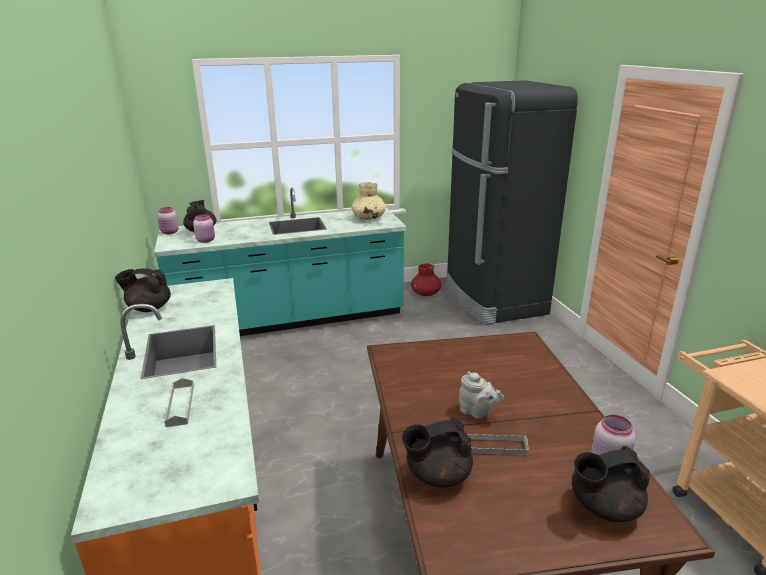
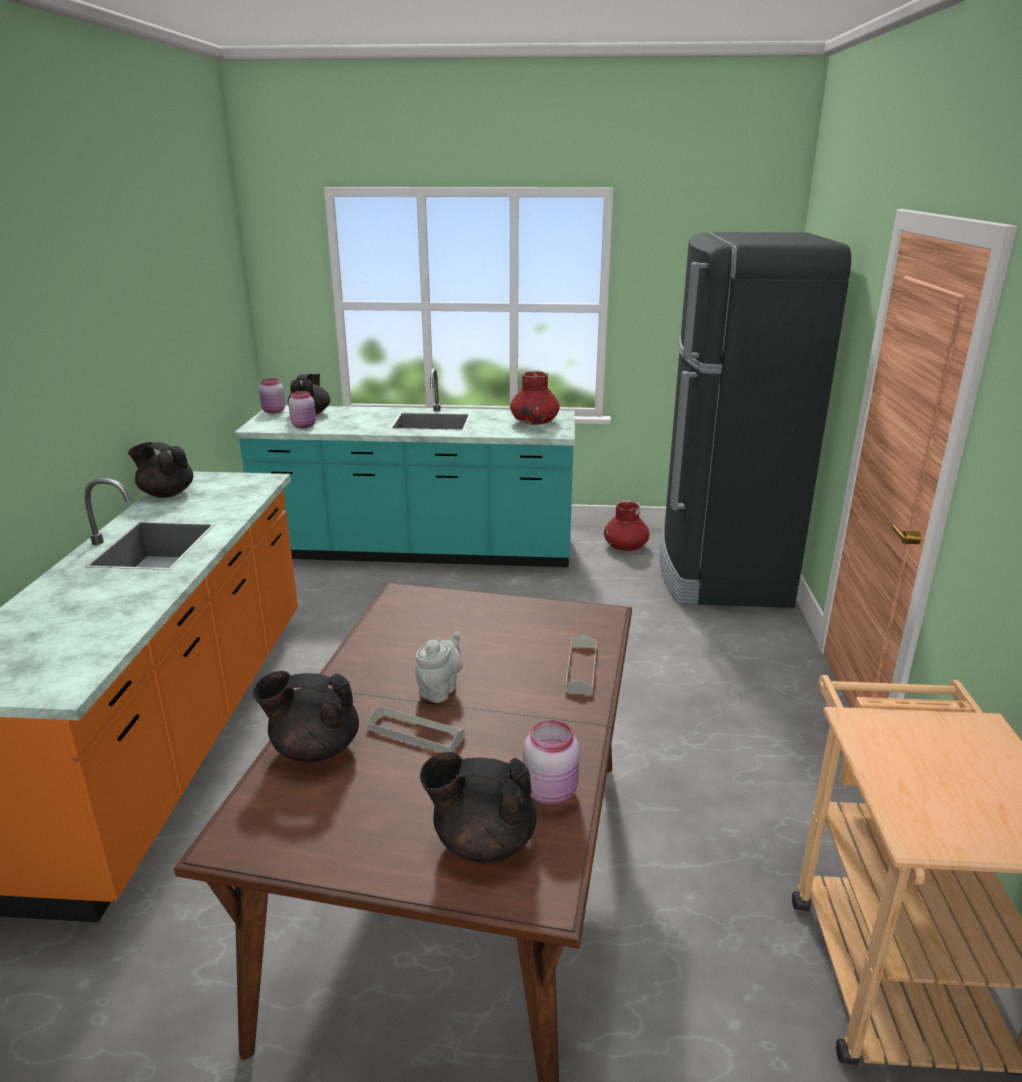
camera: 20 degrees right, 0 degrees up
grey tray [164,378,194,427] -> grey tray moved to [565,634,597,694]
beige vase [352,182,386,220] -> red vase [510,370,560,425]
grey teapot [459,371,504,419] -> grey teapot turned 120 degrees counterclockwise [415,631,462,703]

